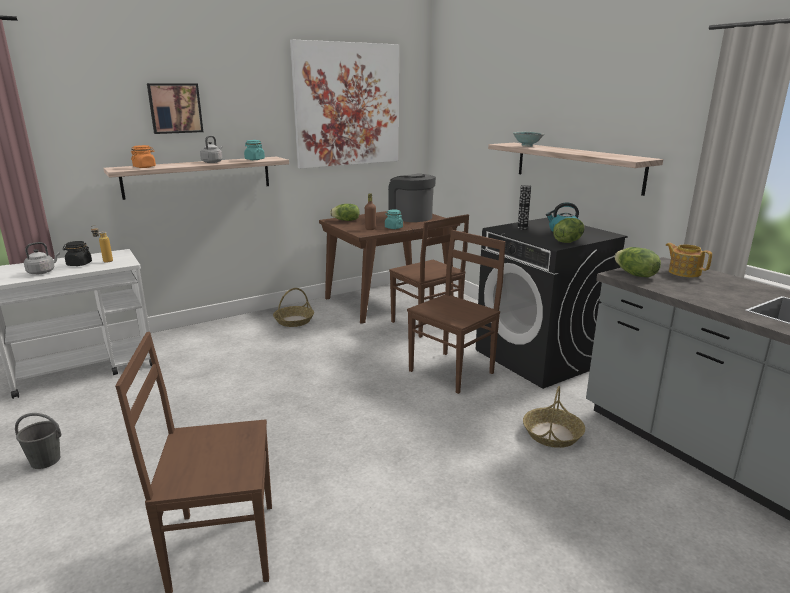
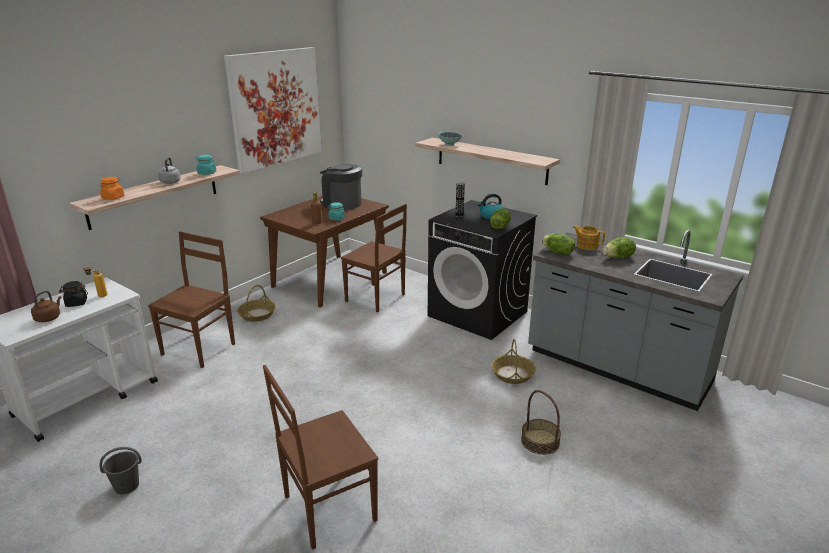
camera: 20 degrees left, 5 degrees up
grey kettle [24,242,60,274] -> brown kettle [31,291,61,322]
picture [147,83,203,134] -> none
lettuce [330,204,360,221] -> lettuce moved to [603,237,636,258]
brown chair [407,230,506,394] -> brown chair moved to [148,232,235,368]
none -> basket [521,390,561,455]

